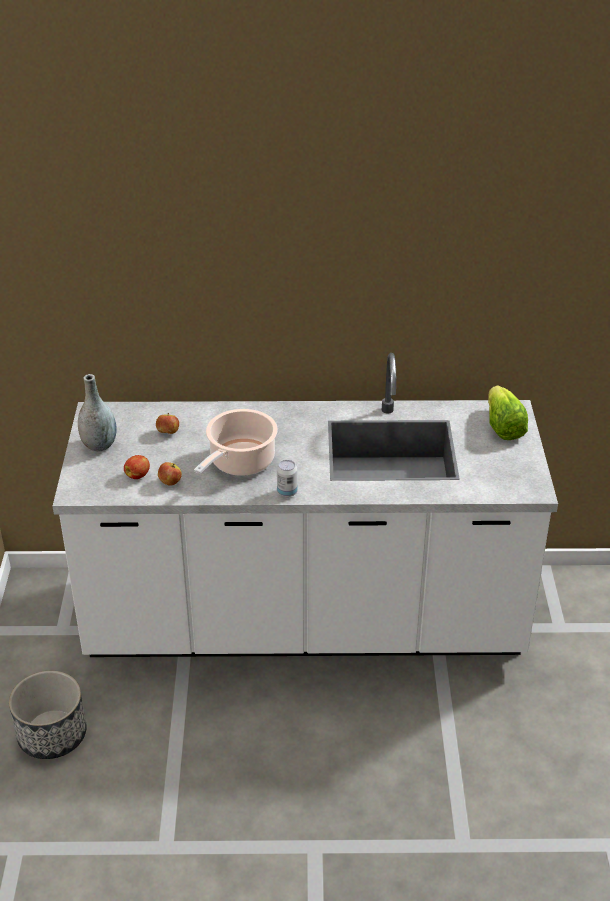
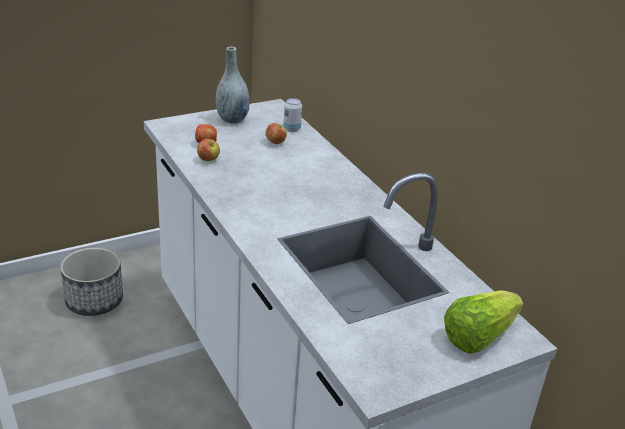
camera: 60 degrees right, 5 degrees down
cooking pot [194,409,278,476] -> none
can [277,460,298,497] -> can moved to [283,98,302,132]

